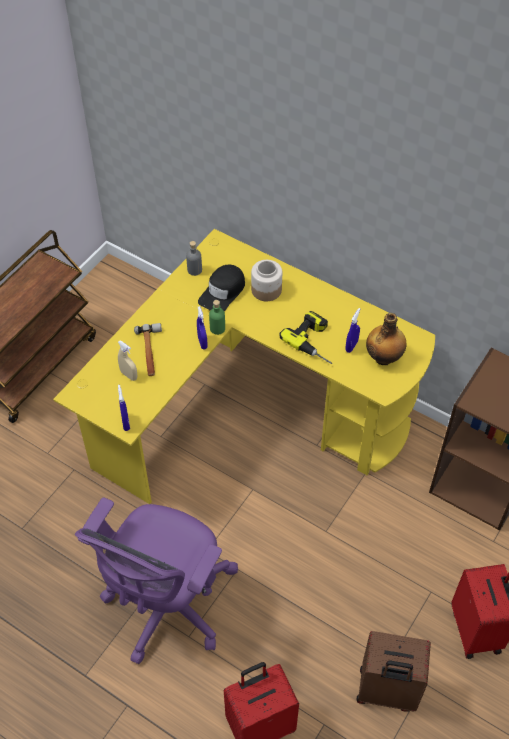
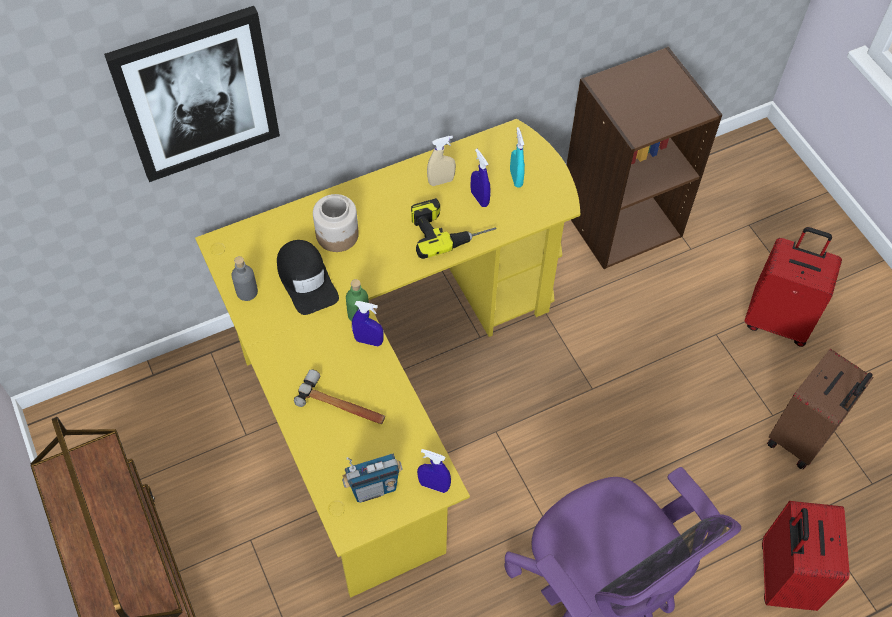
camera: 60 degrees left, 5 degrees up
beige spray bottle [118,340,137,381] -> beige spray bottle moved to [427,136,456,186]
bottle [366,313,407,365] -> turquoise spray bottle [510,127,525,188]
none -> picture [104,6,280,182]
none -> radio [342,454,403,503]

